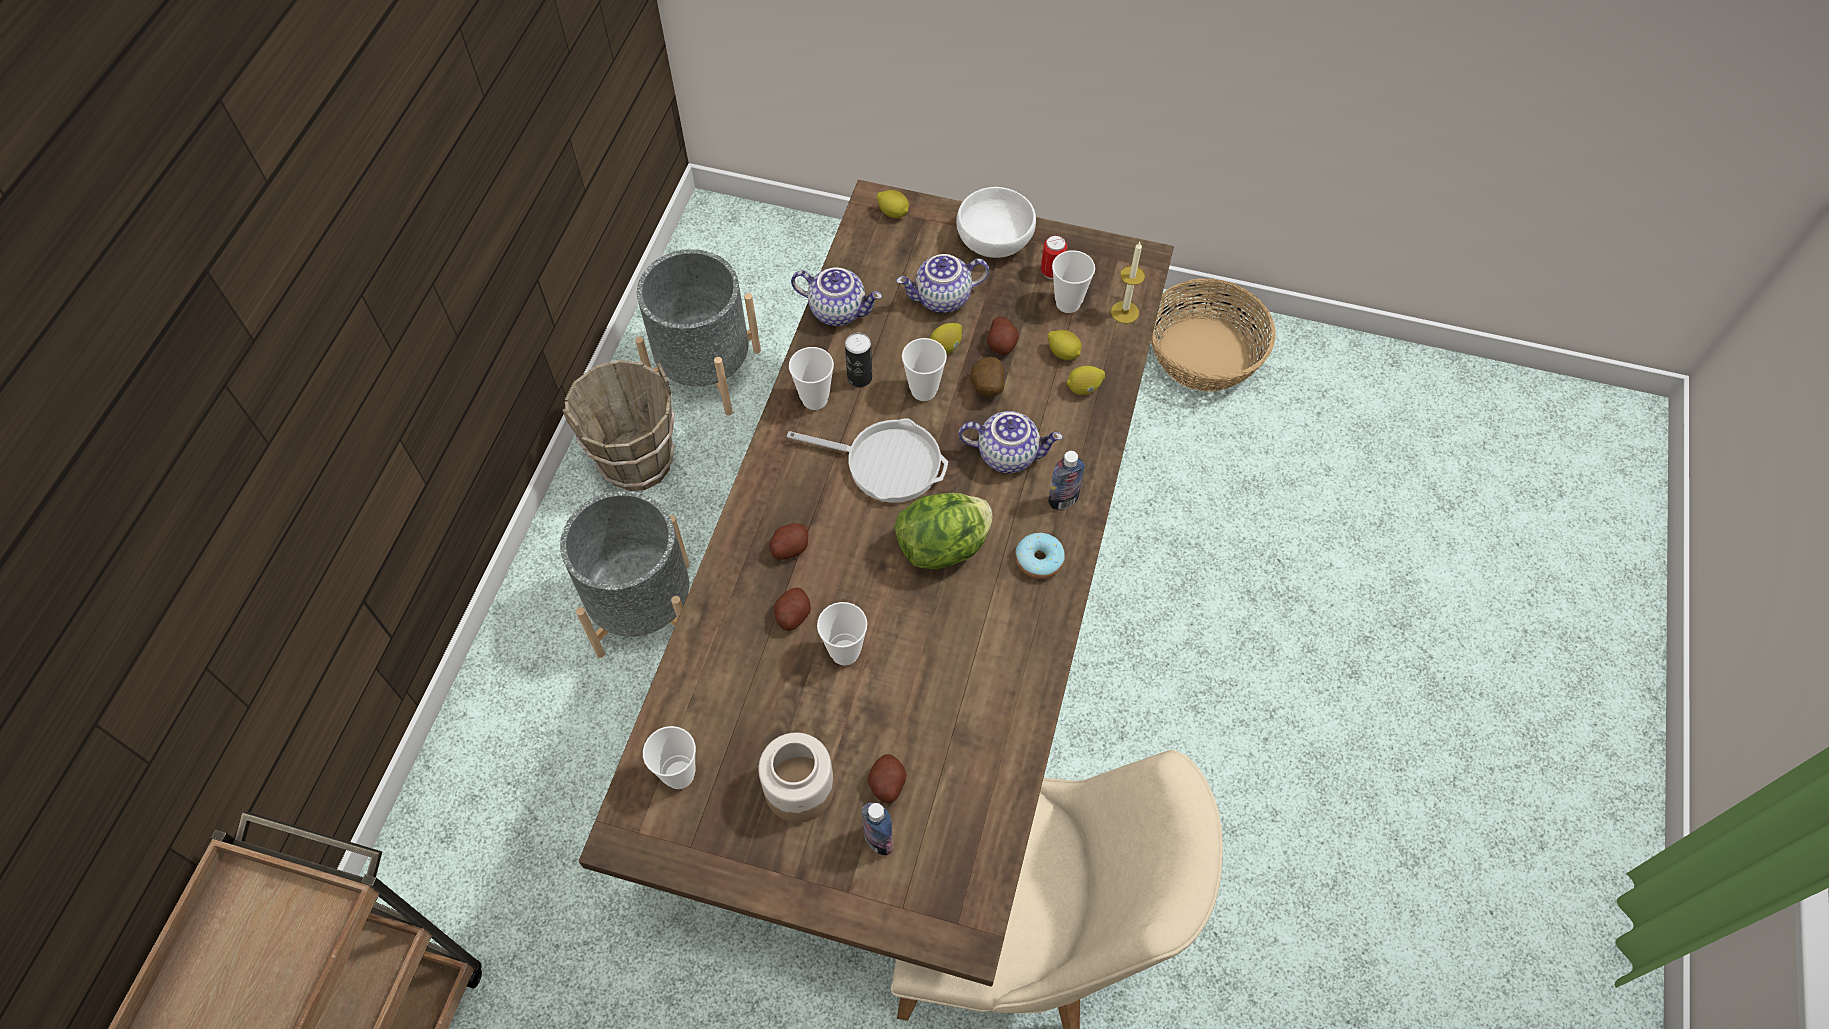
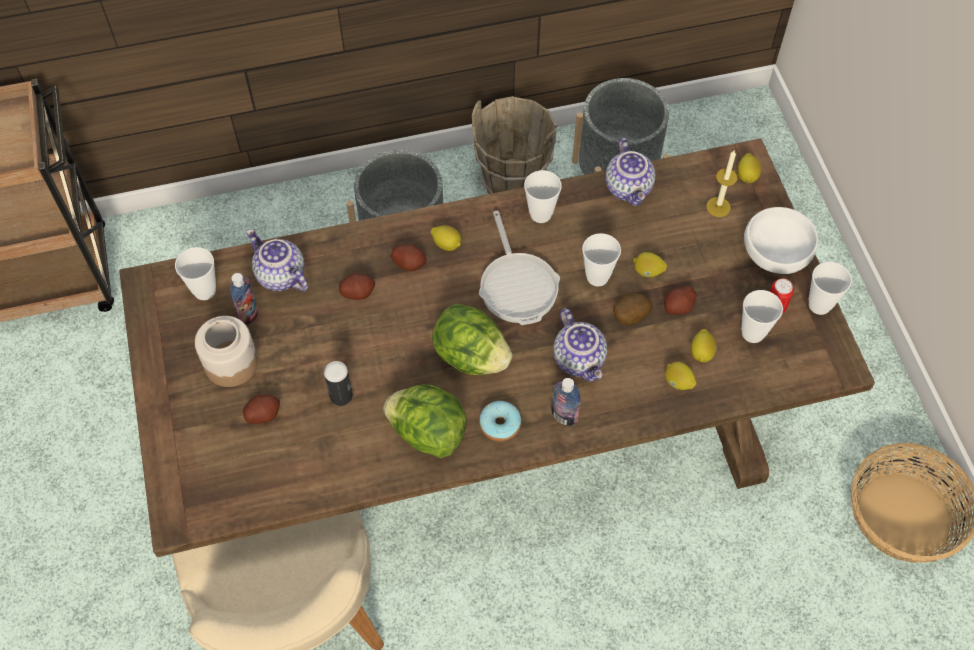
camera: 60 degrees right, 0 degrees up
cup [817,602,867,666] -> cup moved to [809,262,852,315]
can [845,333,872,387] -> can moved to [324,361,353,406]
bottle [862,802,893,856] -> bottle moved to [230,273,258,325]
teapot [896,254,989,313] -> teapot moved to [246,229,308,292]
candle [1111,242,1145,324] -> candle moved to [706,151,738,217]
none -> lettuce [383,385,467,458]
none -> lemon [431,225,461,251]

